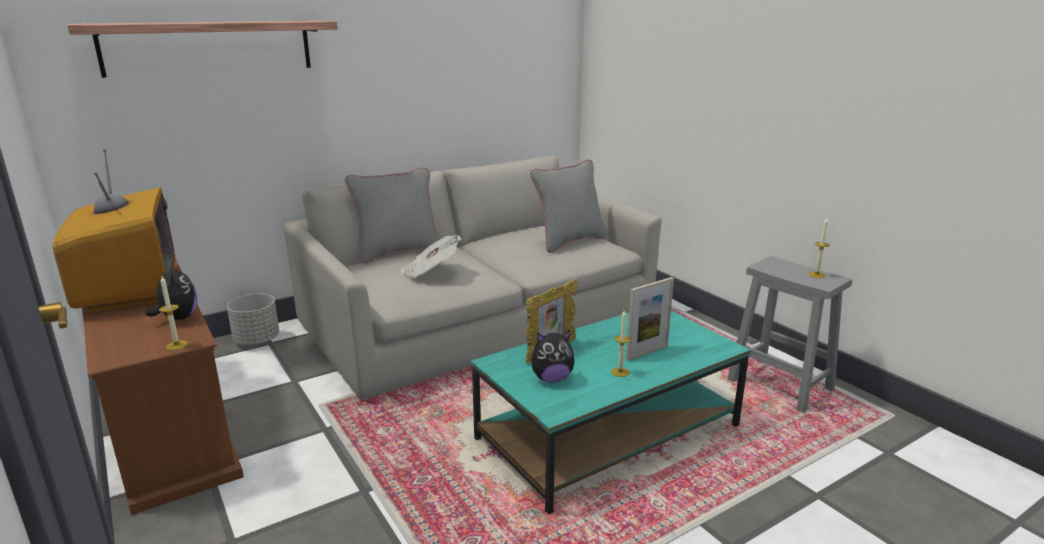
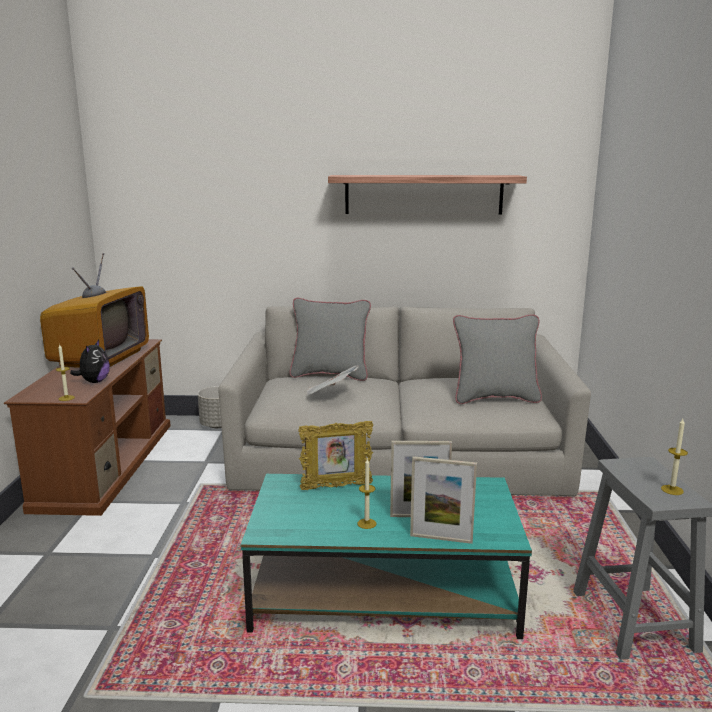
camera: 35 degrees right, 5 degrees down
shelf [67,21,338,78] -> shelf moved to [328,175,527,215]
plush toy [531,330,575,383] -> none
none -> picture frame [410,456,477,544]

